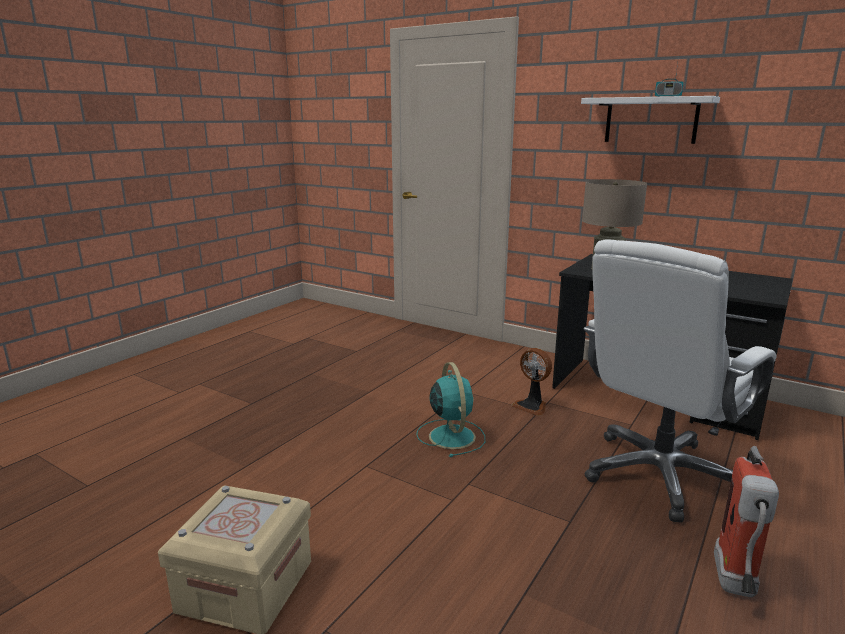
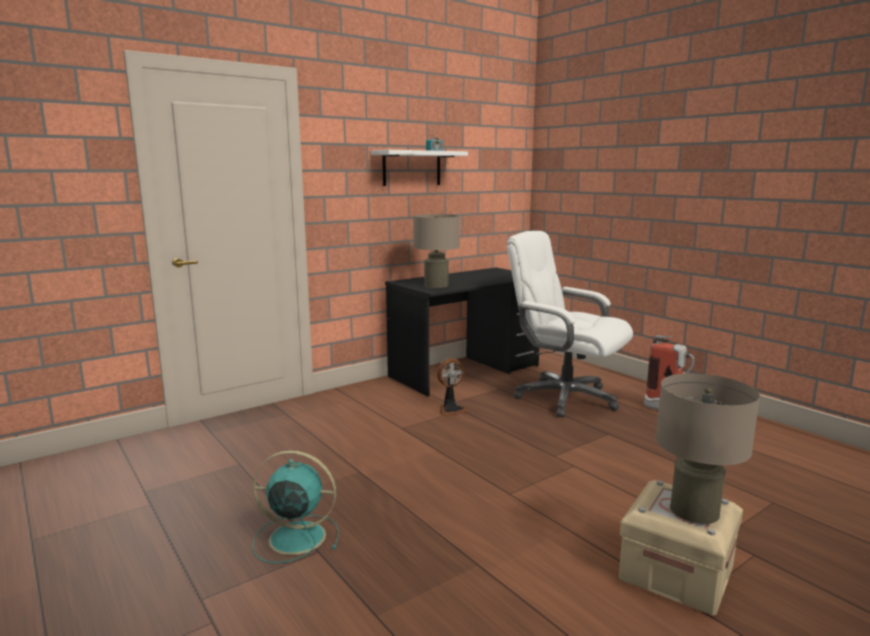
camera: 70 degrees left, 5 degrees down
turquoise fan [416,362,485,457] -> turquoise fan moved to [252,450,339,563]
white office chair [583,239,777,523] -> white office chair turned 150 degrees clockwise [507,231,633,418]
none -> beige table lamp [656,373,760,524]

